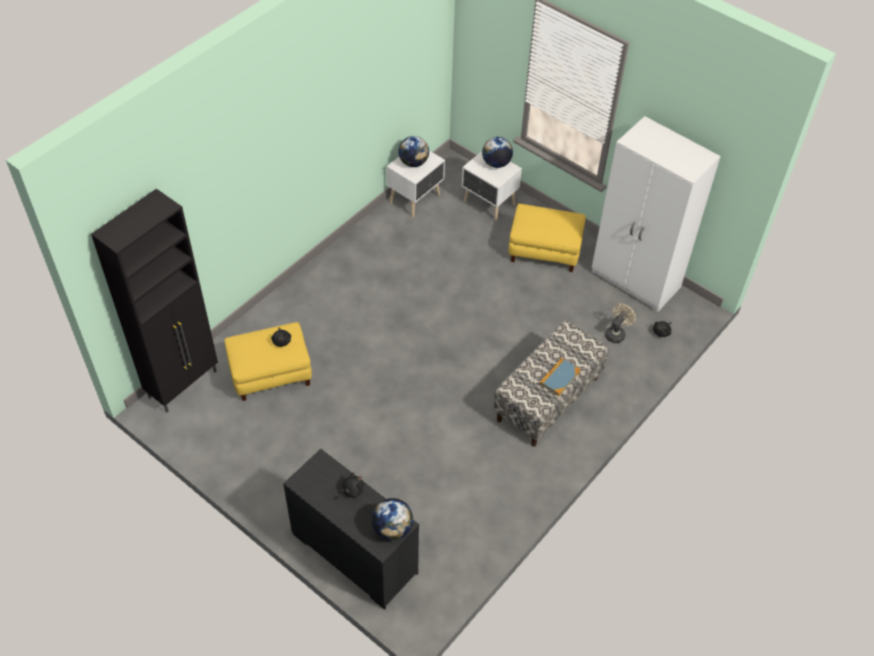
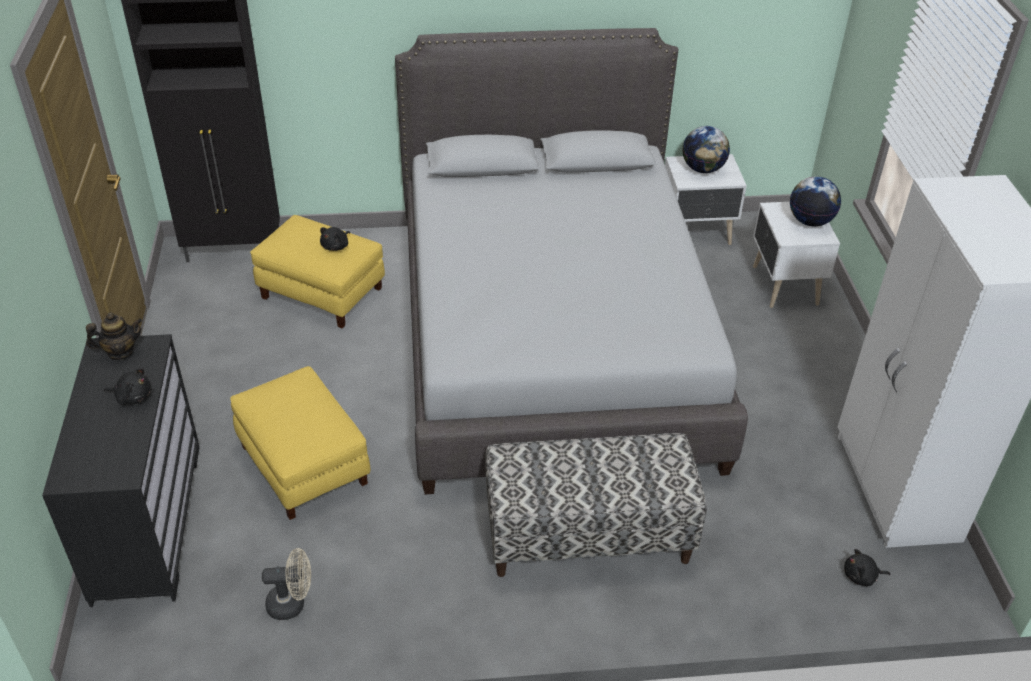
camera: 45 degrees right, 10 degrees down
globe [371,498,413,540] -> none
yellow ottoman [509,204,586,272] -> yellow ottoman moved to [230,366,370,520]
book [540,358,581,396] -> none
beige fan [605,303,636,343] -> beige fan moved to [262,548,311,620]
none -> teapot [86,312,142,360]
none -> grey bed [395,28,748,494]

